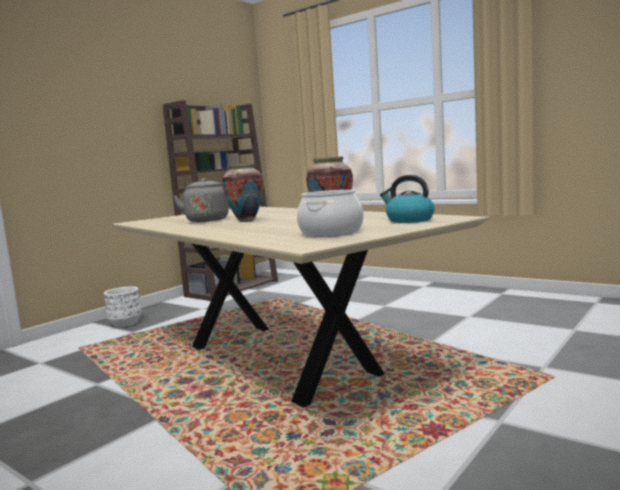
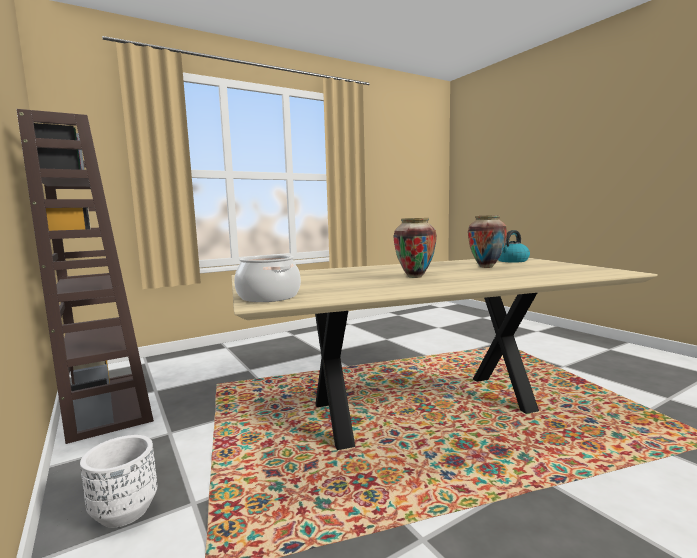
camera: 70 degrees left, 0 degrees up
grey kettle [173,178,229,222] -> none
cooking pot [297,190,363,237] -> cooking pot moved to [234,255,301,302]

